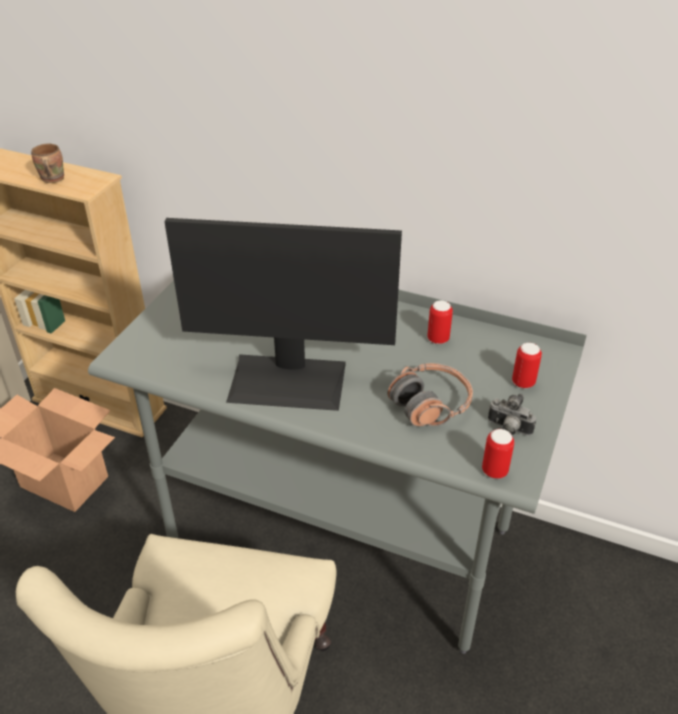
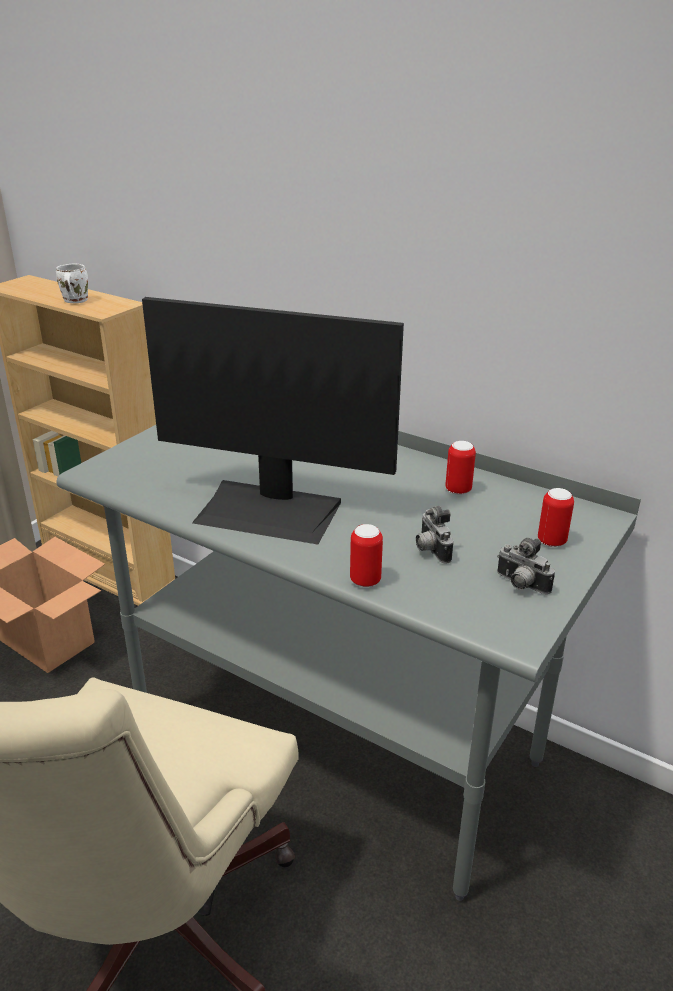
camera: 10 degrees right, 10 degrees down
brown mug [31,144,64,183] -> white mug [56,264,88,303]
headphones [387,363,473,426] -> camera [416,506,453,563]
can [482,429,514,479] -> can moved to [350,524,383,587]

